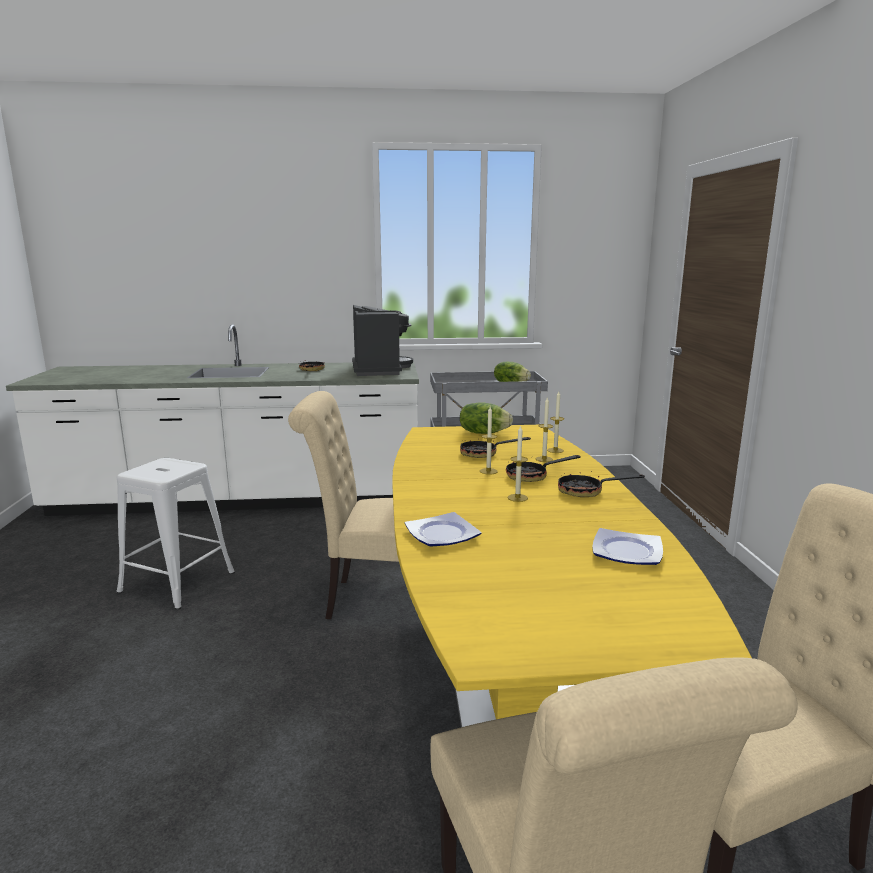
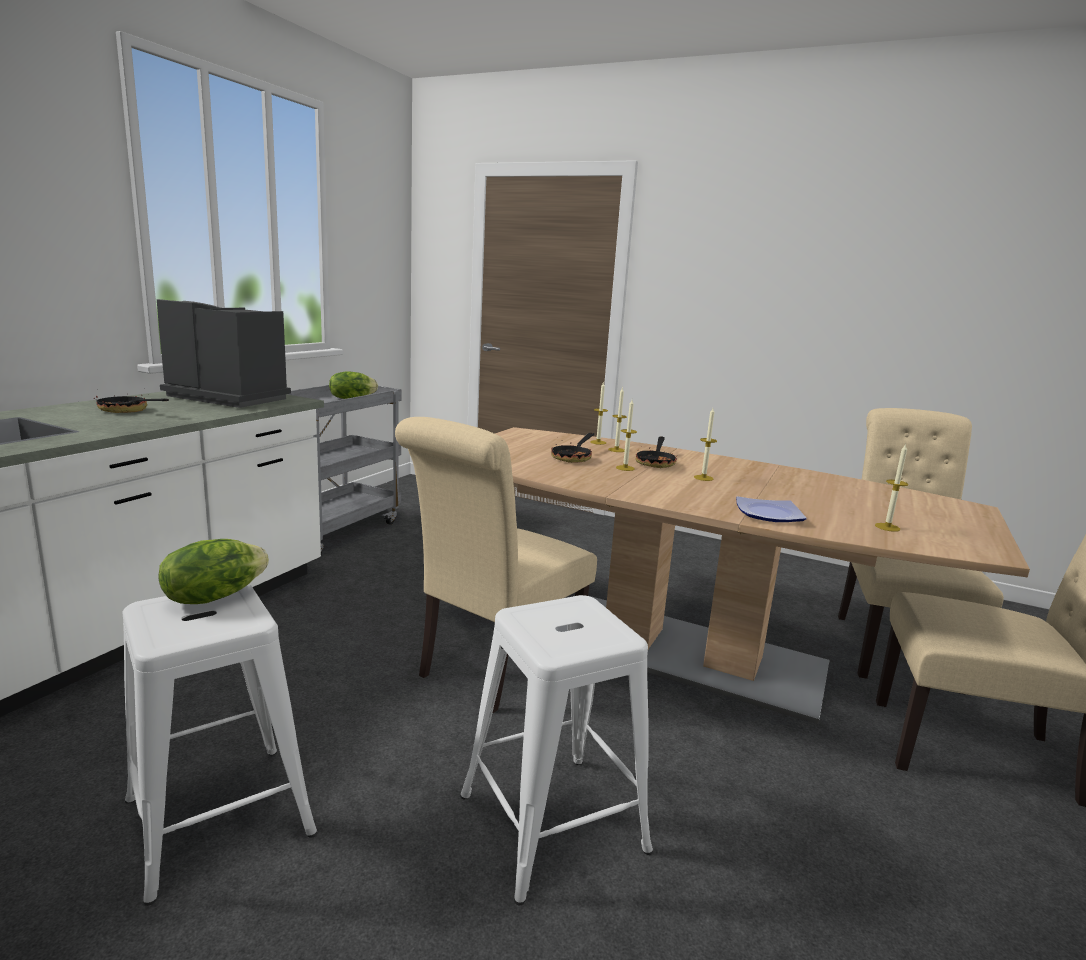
camera: 60 degrees left, 0 degrees up
yellow dining table [392,425,752,727] -> brown dining table [495,427,1030,724]
lettuce [460,402,513,434] -> lettuce moved to [158,539,269,604]
frying pan [558,471,645,497] -> none
plate [592,528,663,565] -> none
none -> white stool [460,595,653,905]
none -> candle [875,444,908,532]

